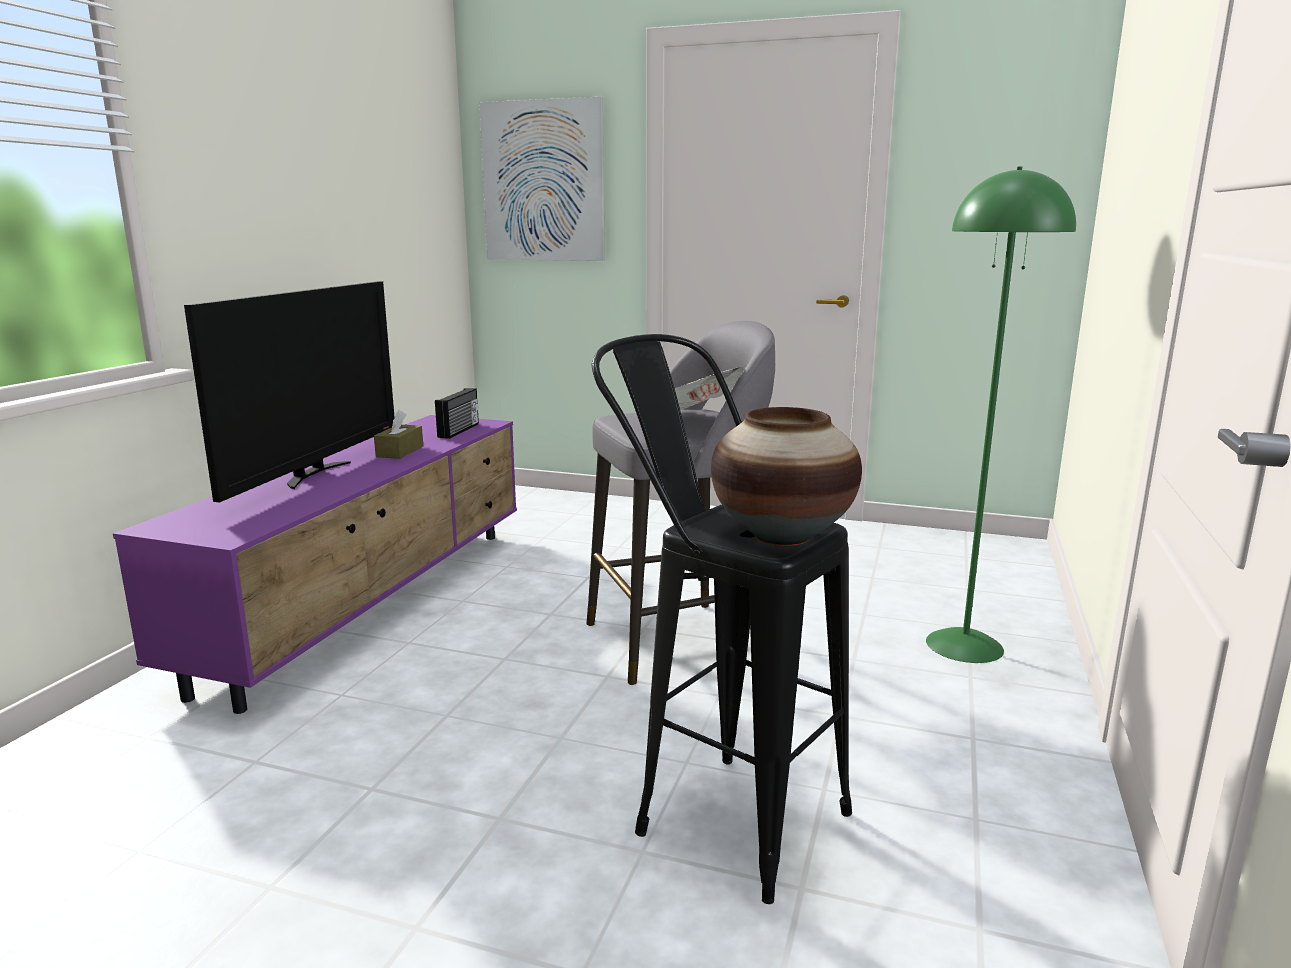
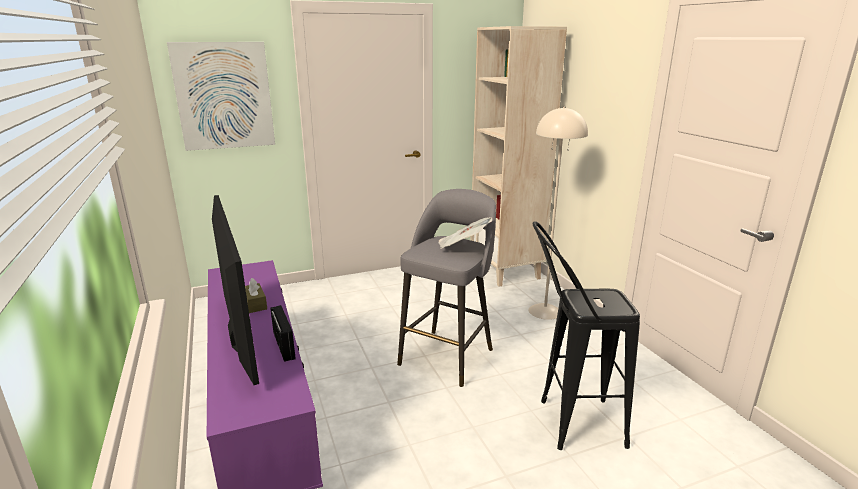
camera: 40 degrees left, 5 degrees up
radio [435,388,479,439] -> radio moved to [270,305,296,362]
vase [711,407,862,546] -> none
green floor lamp [926,166,1076,663] -> beige floor lamp [529,107,588,320]
none -> beige bookcase [471,26,567,286]

